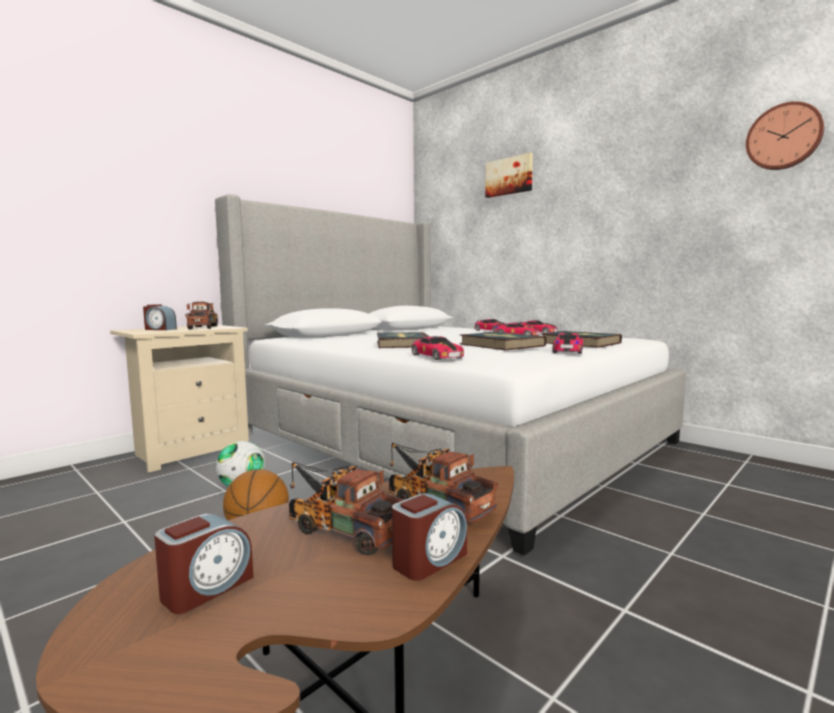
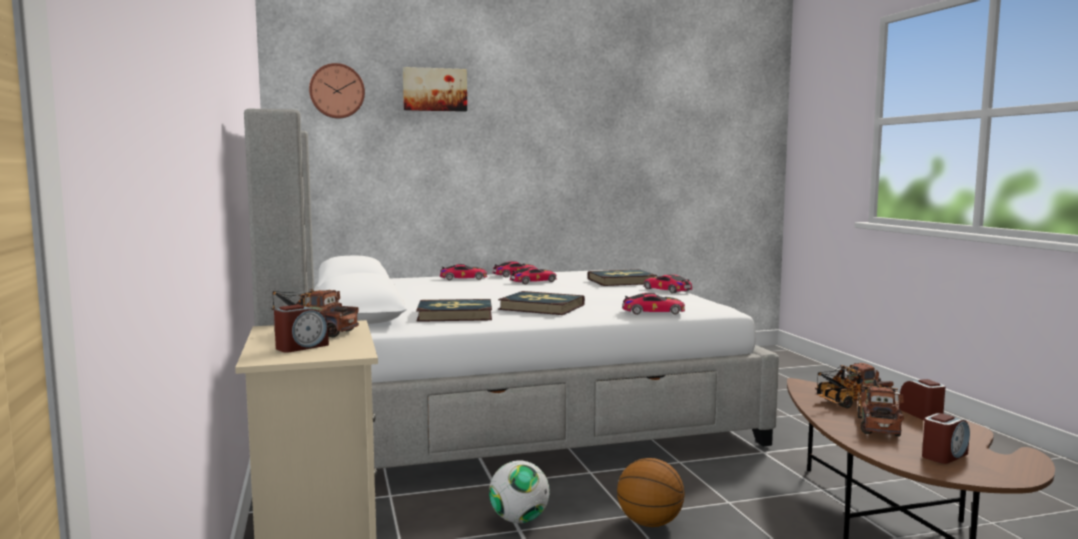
camera: 60 degrees left, 0 degrees up
alarm clock [154,514,253,614] -> alarm clock turned 75 degrees clockwise [922,413,970,464]
toy truck [289,462,405,555] -> toy truck turned 135 degrees clockwise [857,377,904,437]
book [459,332,547,350] -> book moved to [416,299,492,322]
wall clock [746,101,824,170] -> wall clock moved to [309,63,365,119]

